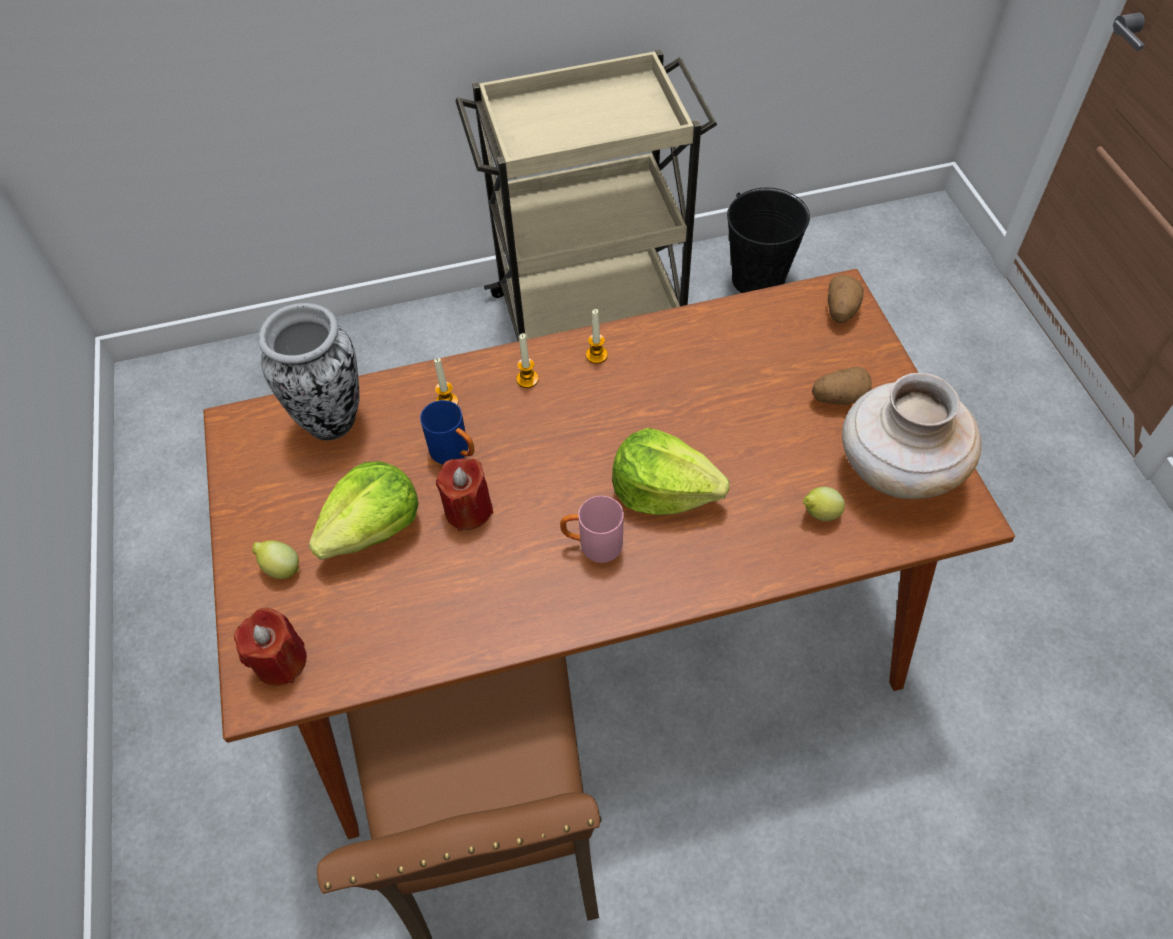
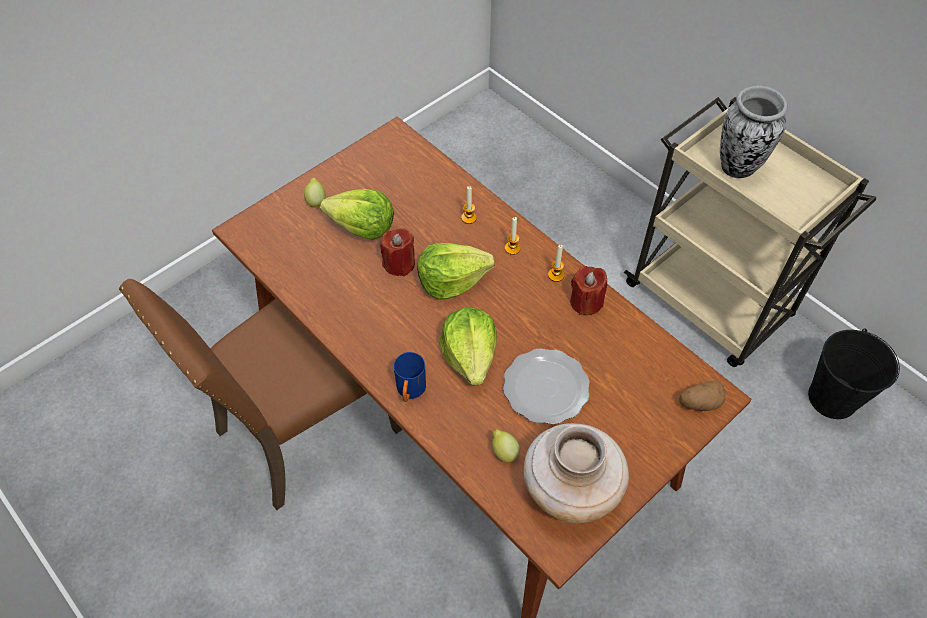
camera: 60 degrees right, 0 degrees up
red candle [234,608,307,686] -> red candle moved to [570,266,607,315]
vase [258,303,360,440] -> vase moved to [720,85,788,178]
blue mug [420,400,475,464] -> blue mug moved to [394,352,426,402]
pink mug [560,496,624,563] -> none
potato [812,367,872,405] -> none
none -> lettuce [417,243,495,300]
none -> plate [503,348,590,424]

